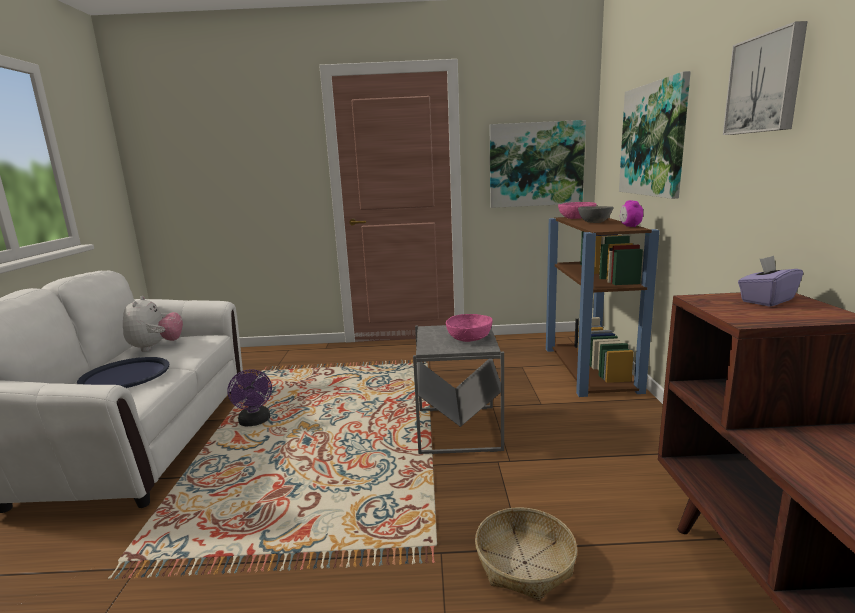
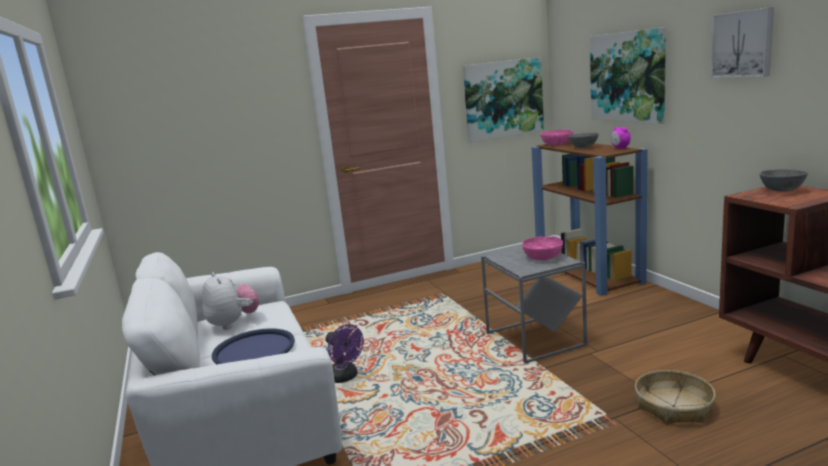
camera: 20 degrees left, 0 degrees up
purple tissue box [738,256,803,307] -> grey bowl [760,169,808,192]

